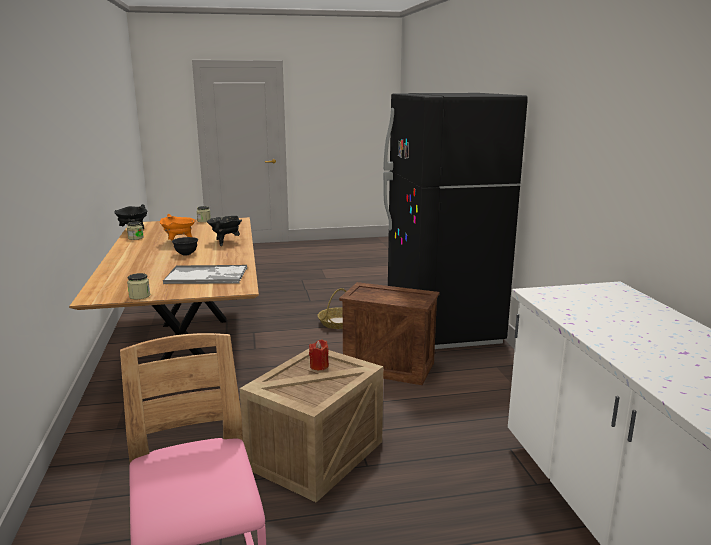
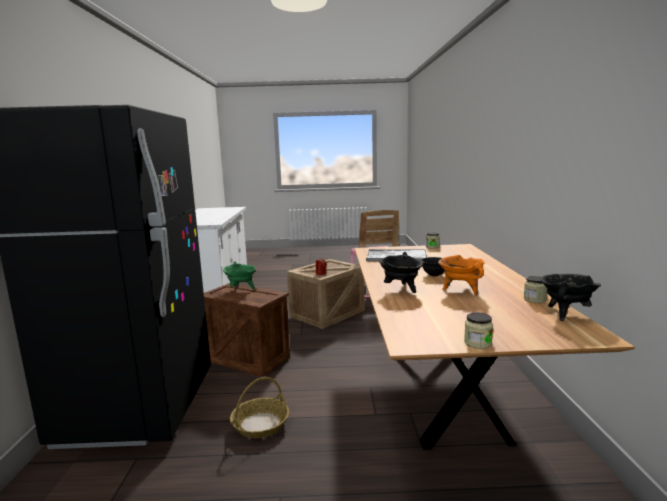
camera: 170 degrees left, 5 degrees down
none -> green cooking pot [223,261,256,289]

